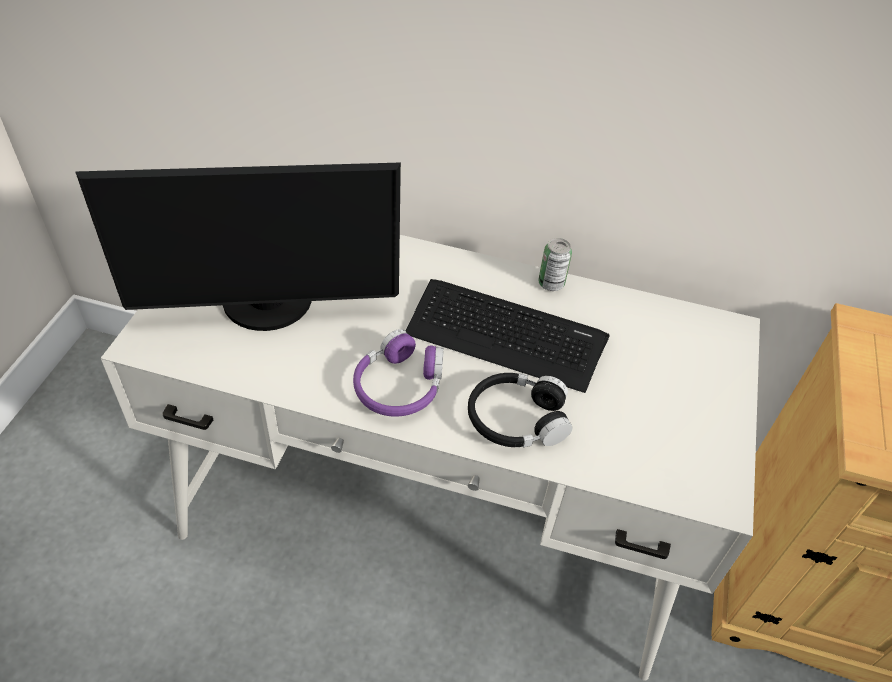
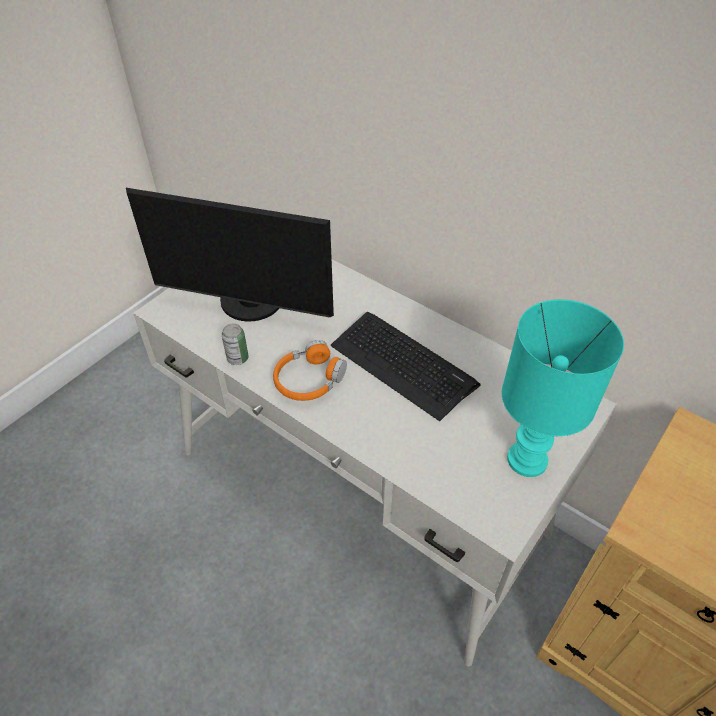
camera: 25 degrees right, 0 degrees up
purple headphones [353,329,444,417] -> orange headphones [273,340,347,401]
black headphones [468,373,573,447] -> none
can [538,238,572,291] -> can moved to [222,324,248,365]
none -> turquoise table lamp [502,299,624,477]

